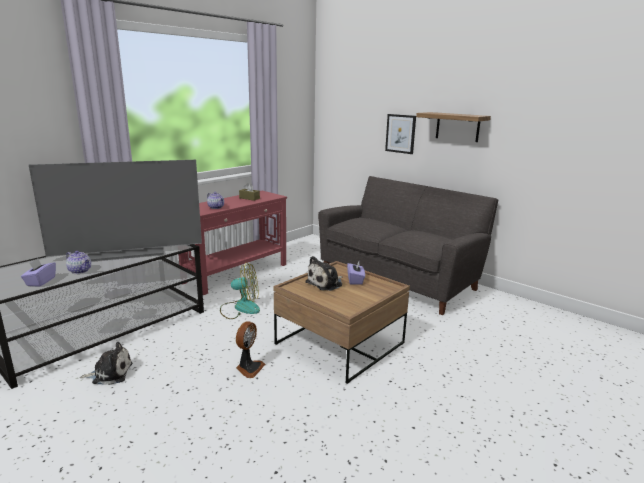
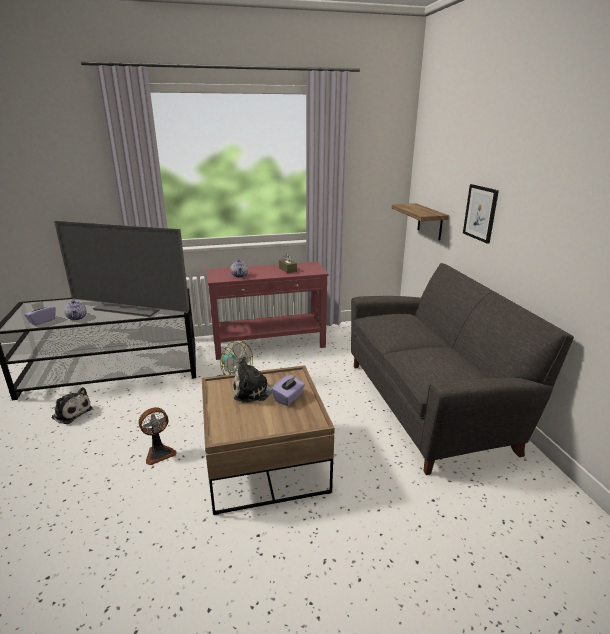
camera: 35 degrees right, 5 degrees up
shelf [416,112,491,142] -> shelf moved to [392,203,449,241]

